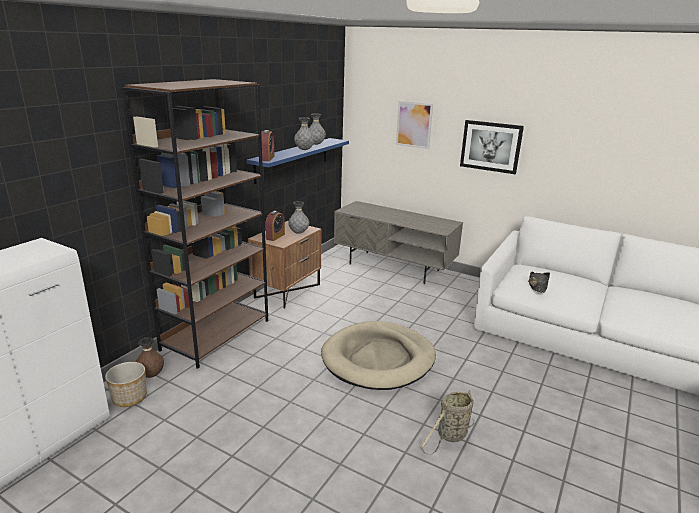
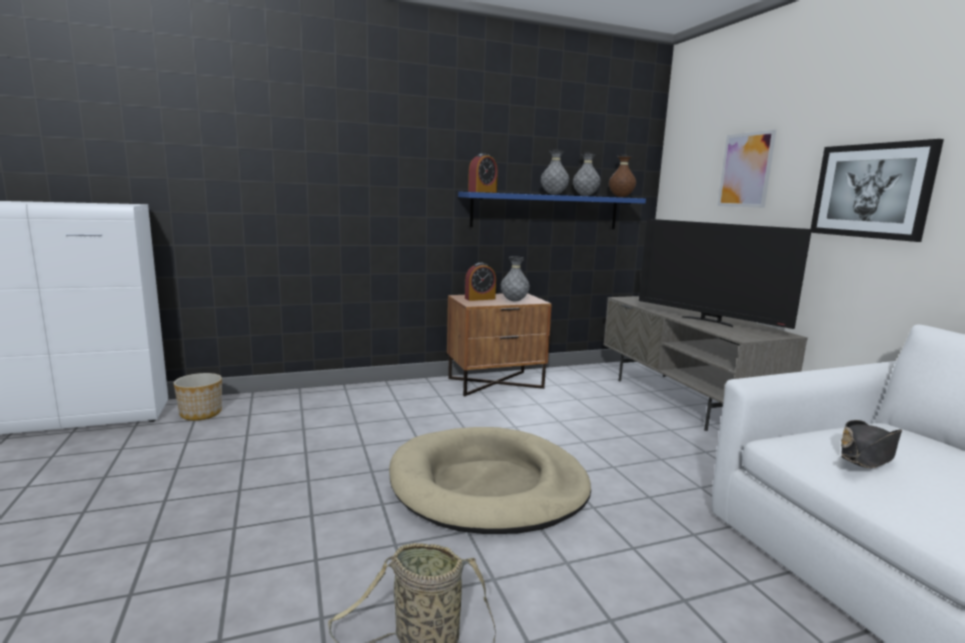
camera: 40 degrees right, 10 degrees down
brown bookcase [121,79,268,369] -> none
brown vase [136,337,164,378] -> brown vase moved to [609,155,636,197]
none -> television [639,219,812,329]

